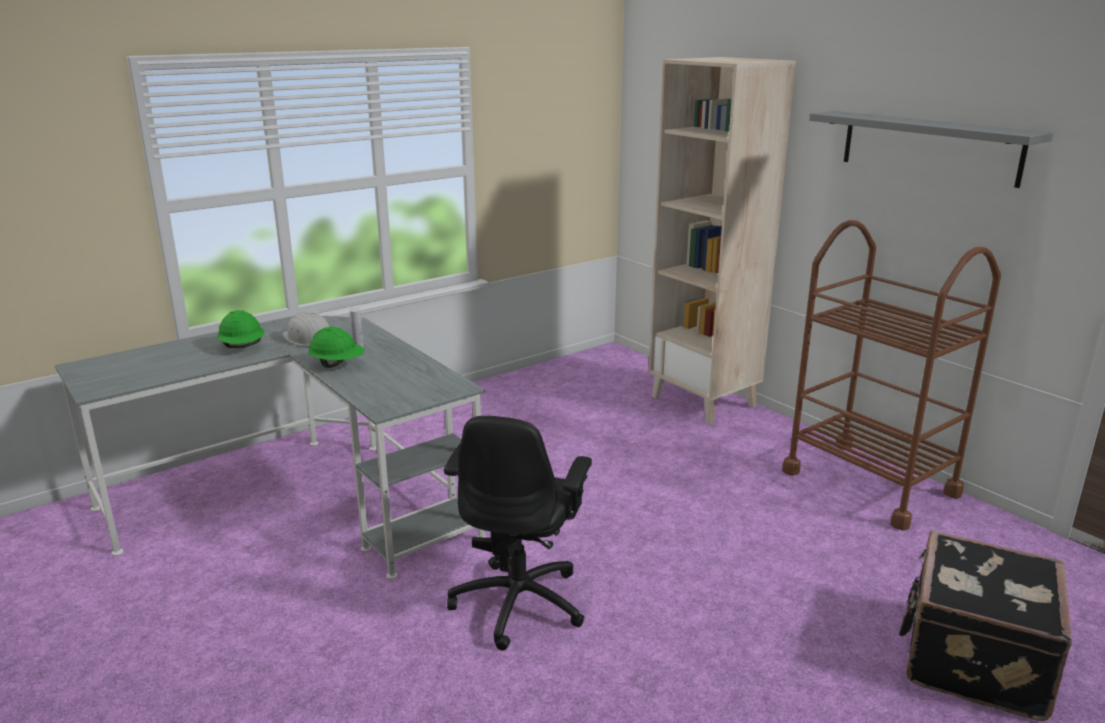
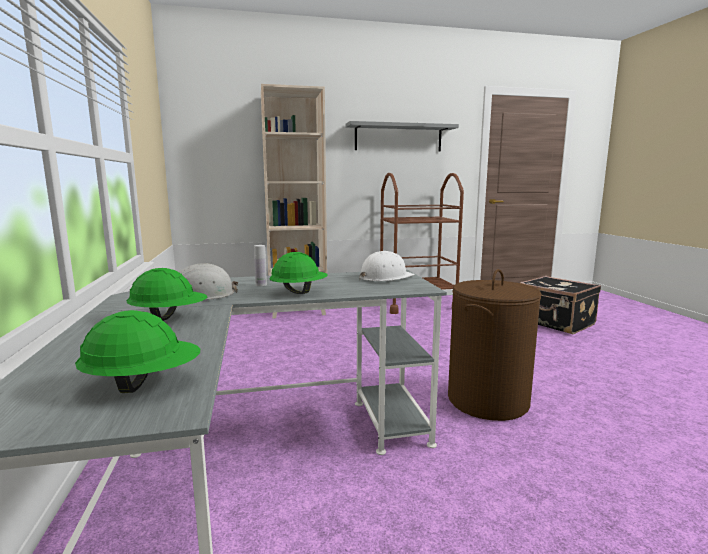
camera: 65 degrees left, 10 degrees down
black office chair [444,416,592,651] -> brown laundry basket [448,269,542,421]
none -> green hard hat [75,310,200,393]
none -> white hard hat [359,251,415,281]

